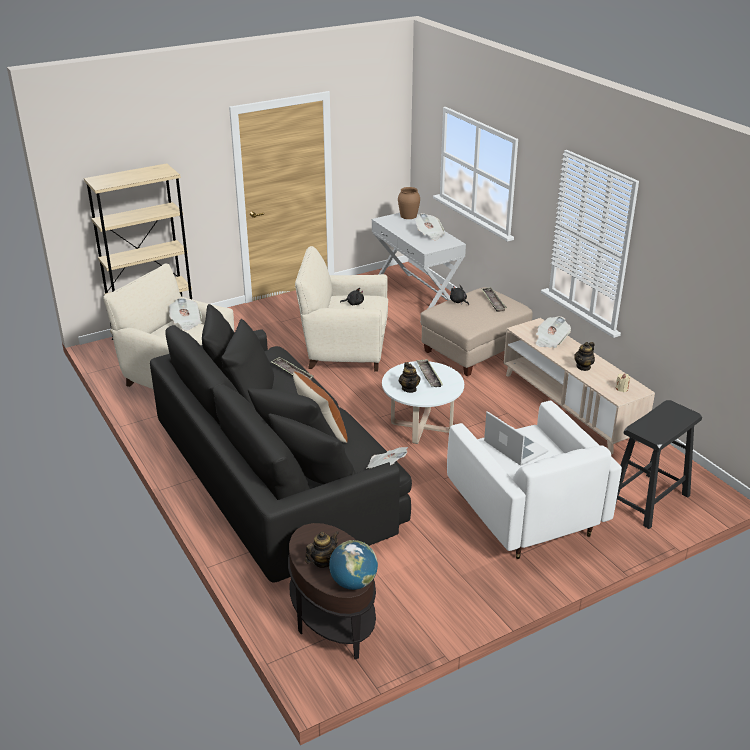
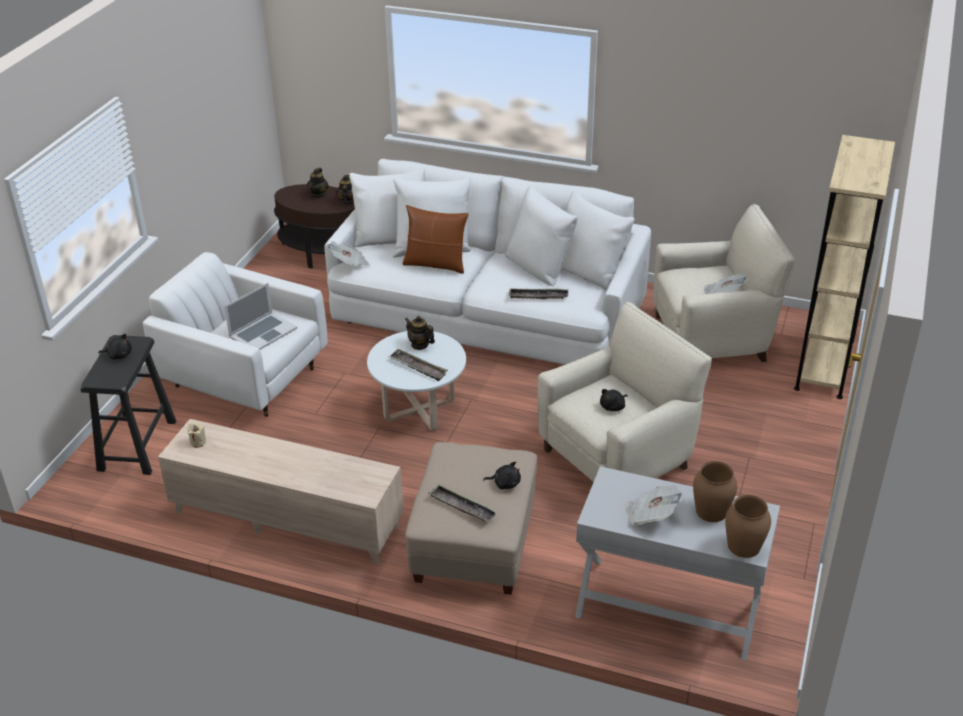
camera: 140 degrees right, 5 degrees up
black sofa [150,304,412,583] -> white sofa [324,159,651,365]
globe [329,540,378,590] -> none
laptop [484,411,548,466] -> laptop turned 60 degrees counterclockwise [224,283,297,350]
newspaper [535,316,571,348] -> none
teapot [574,342,595,371] -> teapot moved to [336,175,354,205]
none -> black plush toy [98,334,132,360]
none -> brown vase [693,461,737,522]

